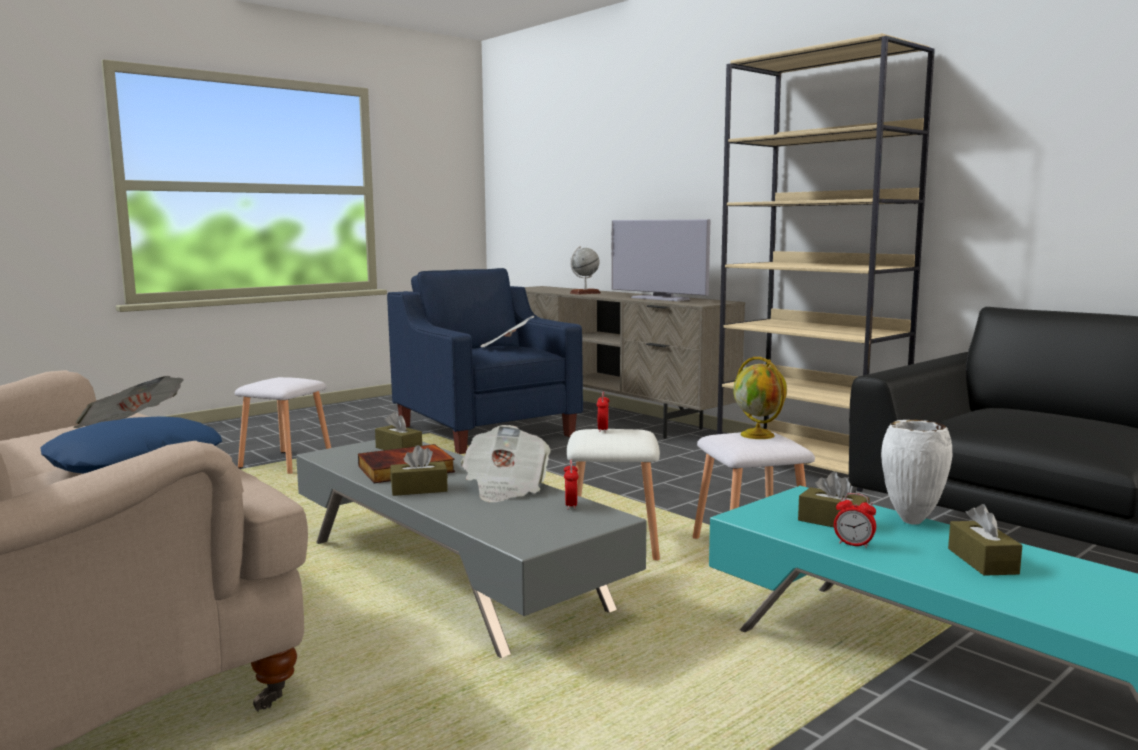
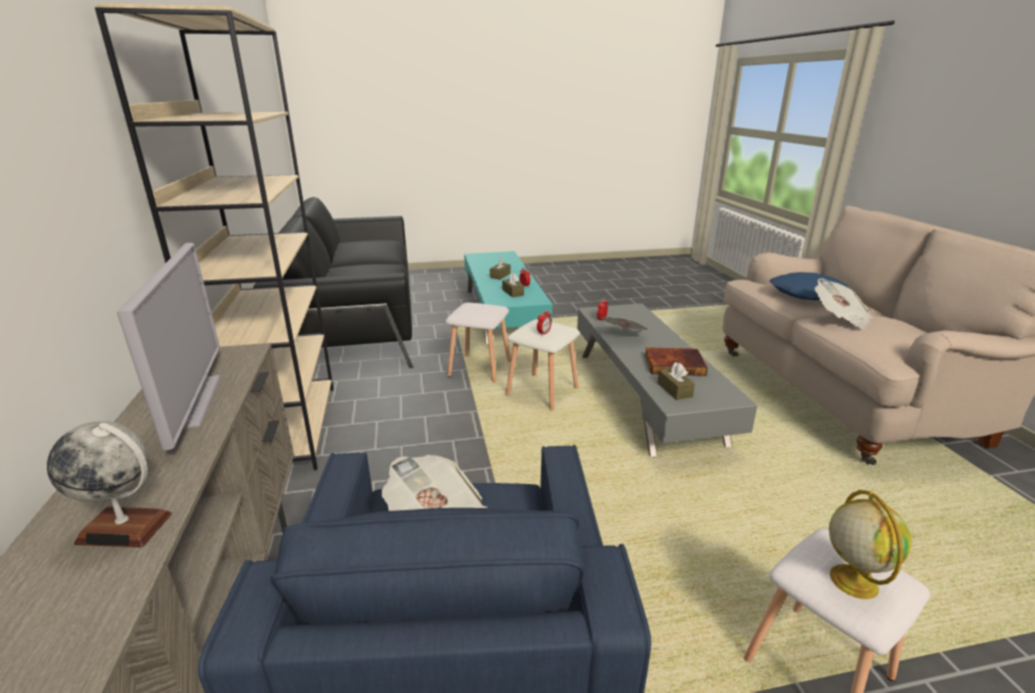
camera: 150 degrees left, 15 degrees up
brown tissue box [390,445,448,496] -> none
globe [733,357,787,439] -> globe moved to [829,490,911,599]
white vase [881,420,952,525] -> none

